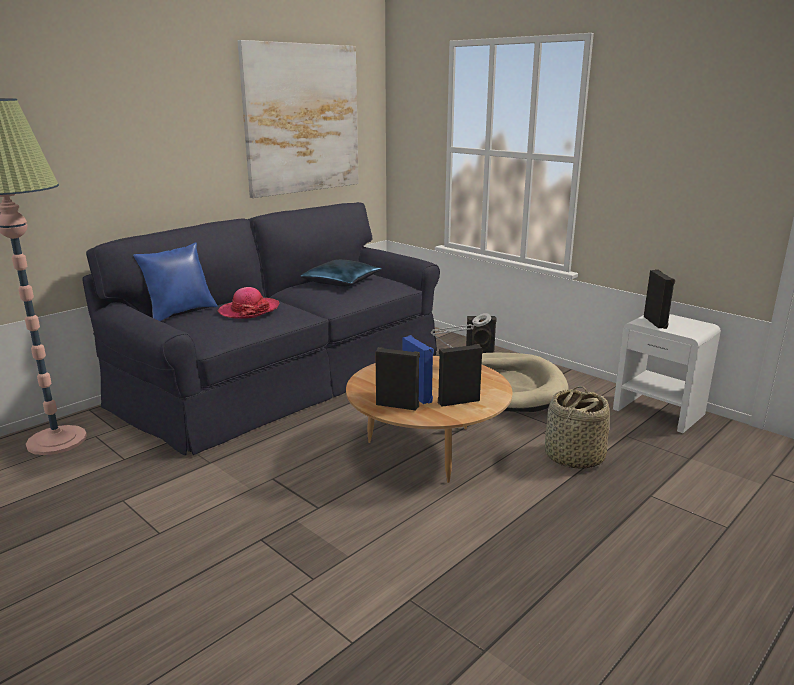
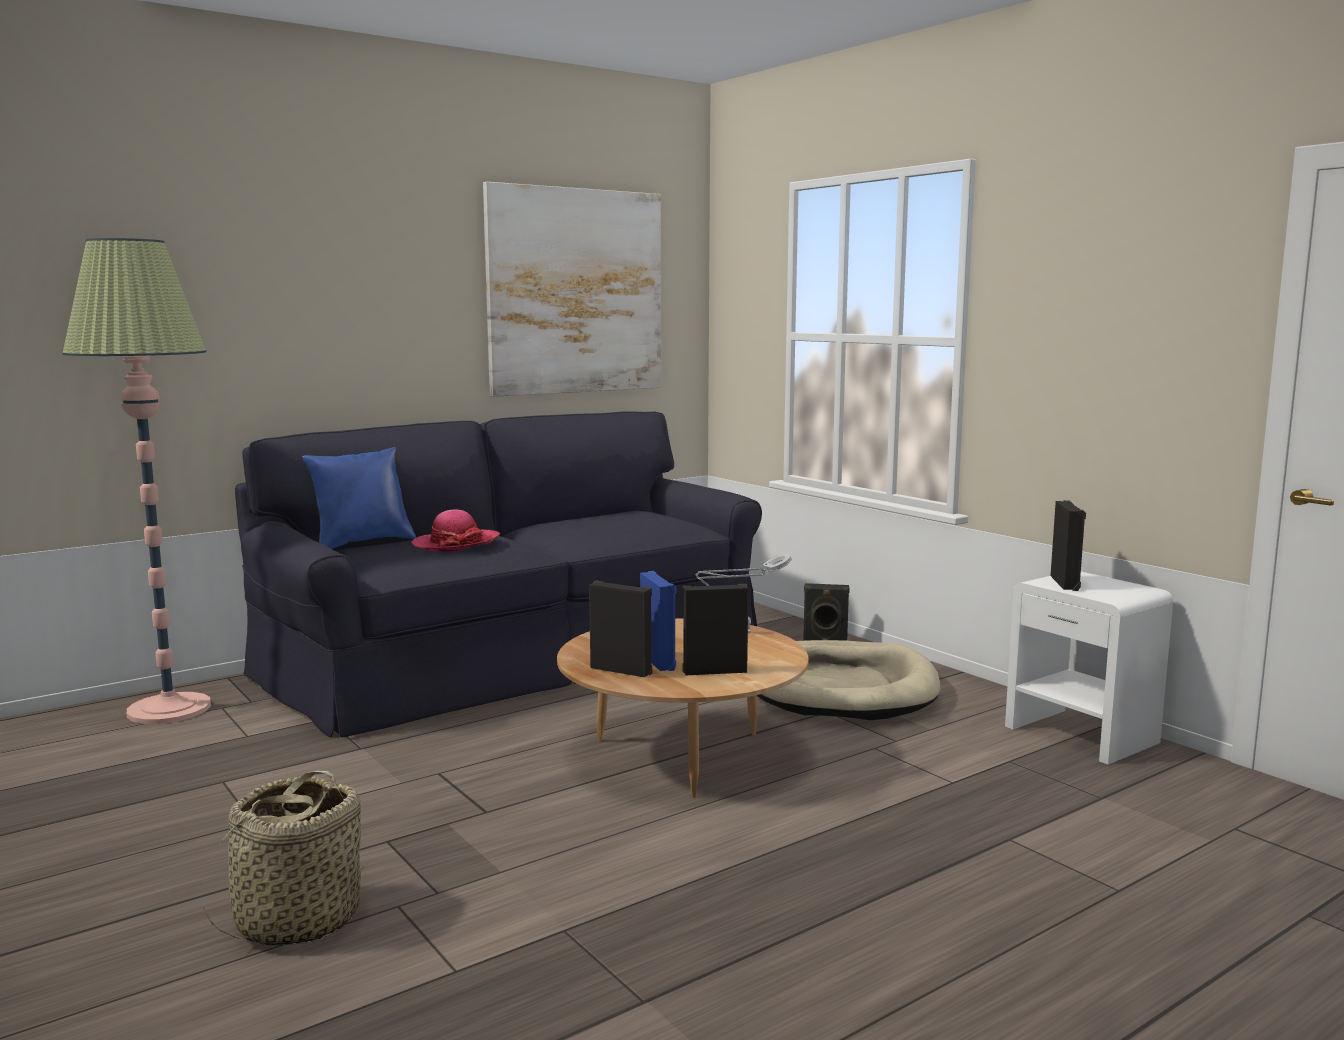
camera: 10 degrees right, 10 degrees down
blue pillow [300,259,382,287] -> none
basket [545,386,610,469] -> basket moved to [201,771,365,945]

